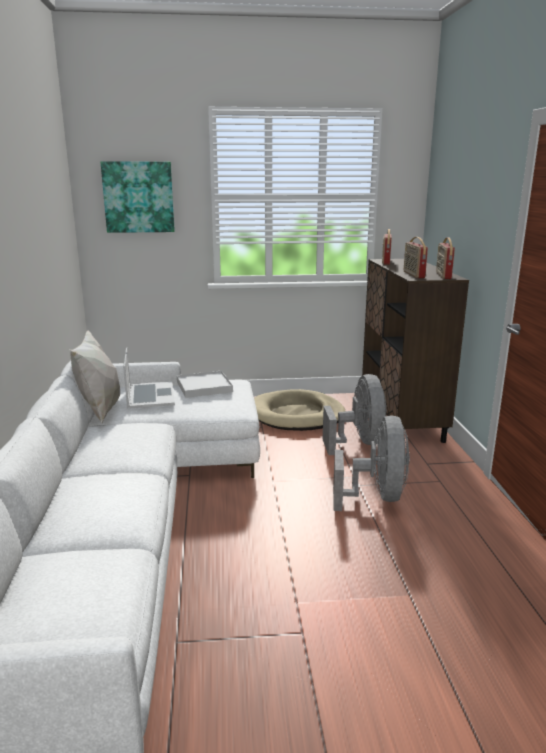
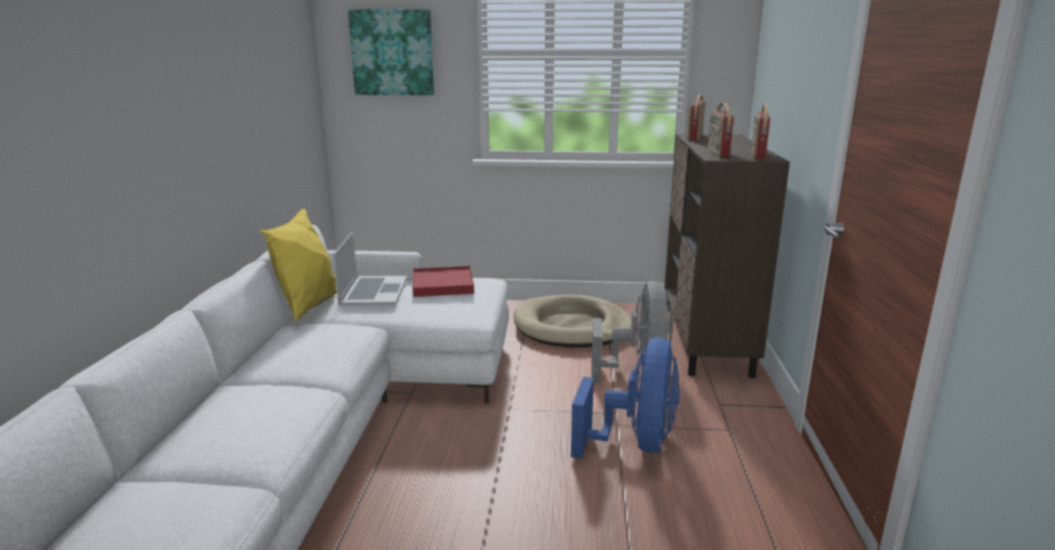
camera: 10 degrees right, 0 degrees up
white pillow [69,330,120,424] -> yellow pillow [260,209,337,323]
white tray [177,371,233,398] -> red tray [413,266,474,297]
grey fan [333,415,410,511] -> blue fan [571,338,680,459]

